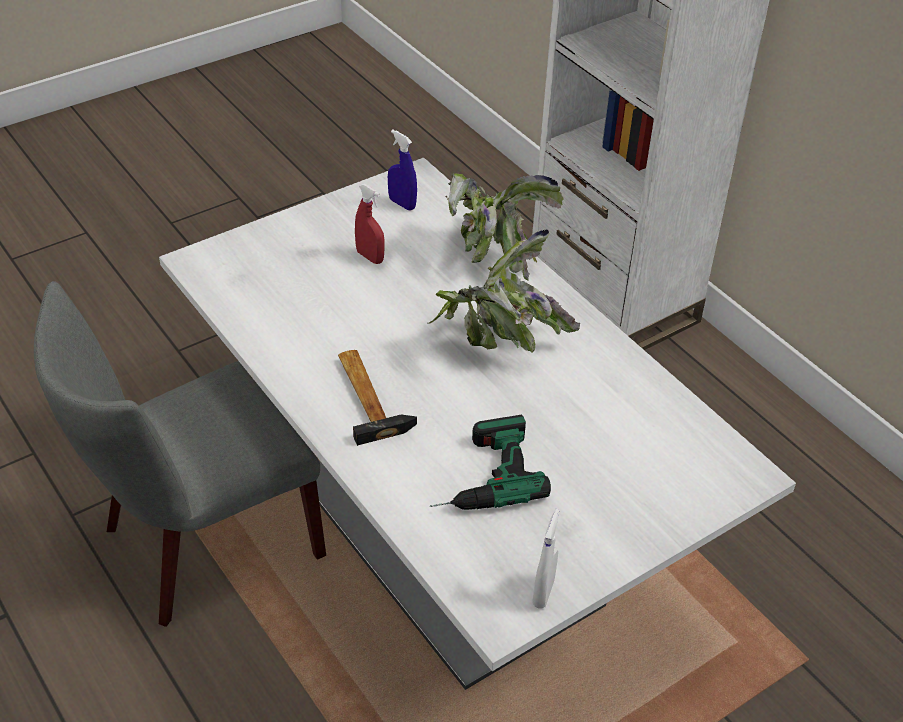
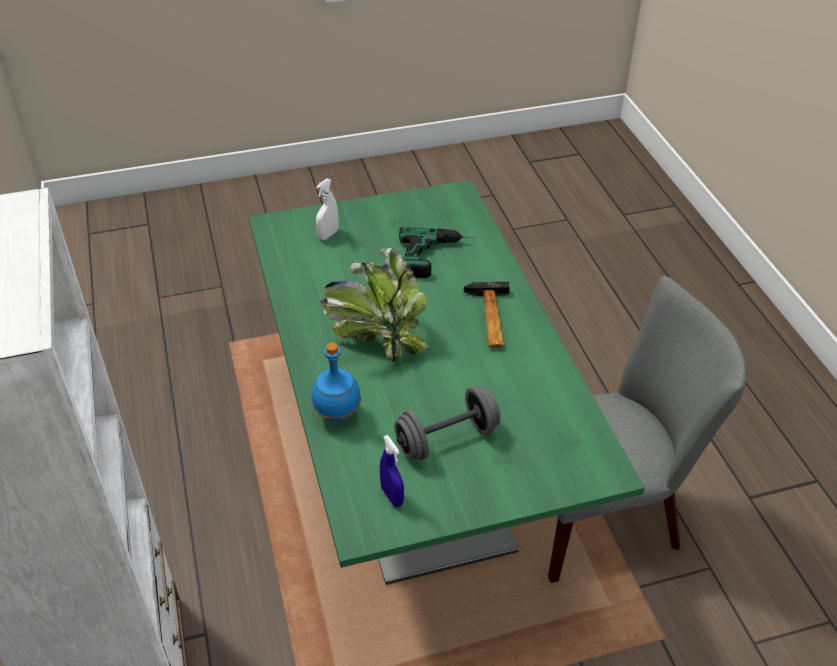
camera: 160 degrees left, 0 degrees up
white dining table [159,158,796,690] -> green dining table [249,180,645,585]
red spray bottle [355,184,385,264] -> grey dumbbell [394,387,500,460]
potted plant [445,173,564,281] -> blue bottle [312,343,361,423]
white spray bottle [533,508,559,609] -> white spray bottle moved to [316,179,339,240]

